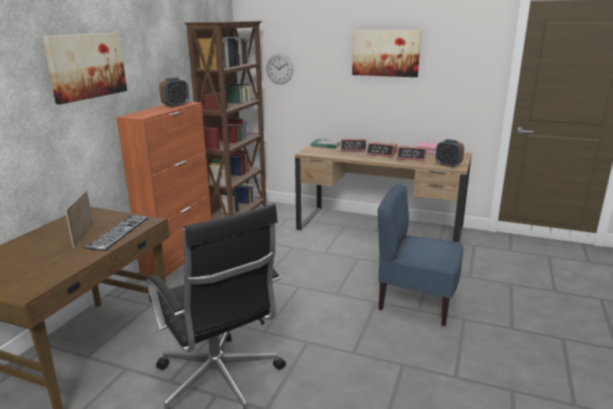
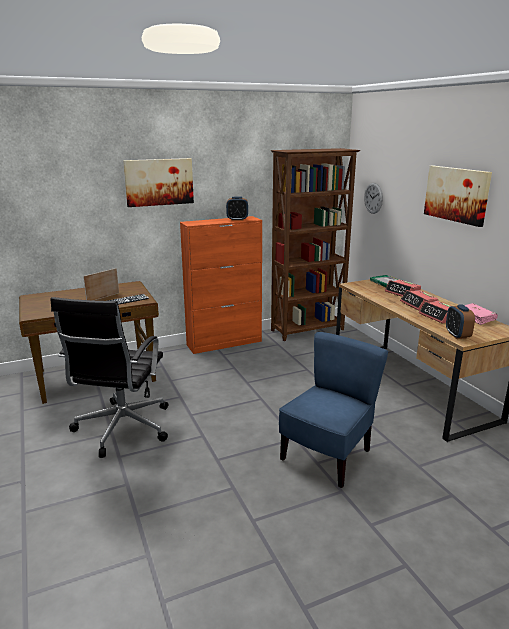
camera: 45 degrees right, 0 degrees up
blue chair [378,184,464,326] -> blue chair turned 60 degrees clockwise [279,332,388,488]

